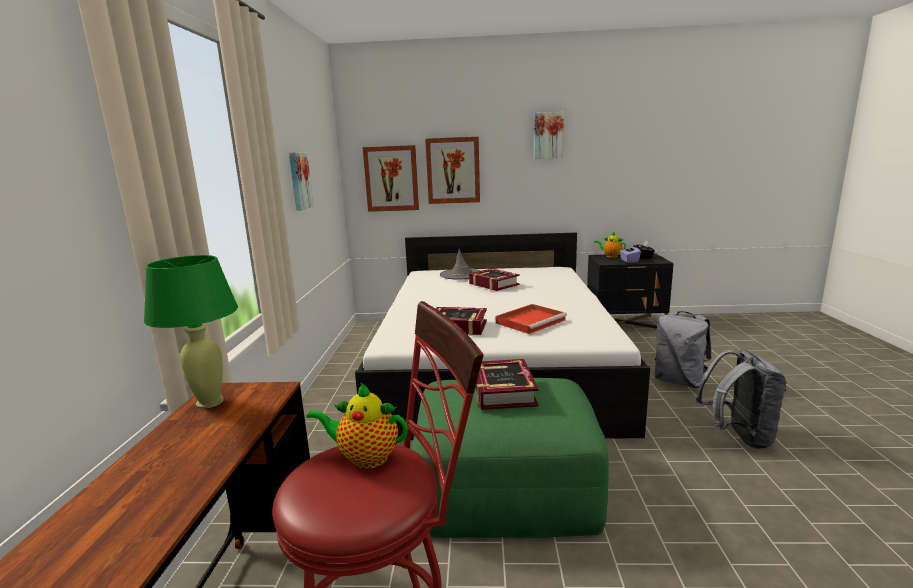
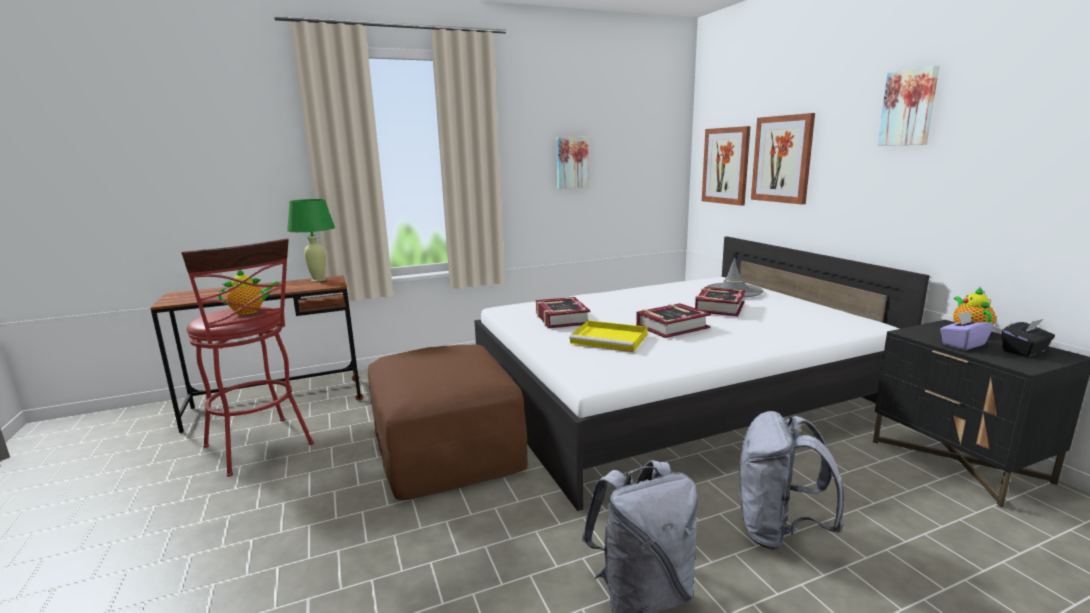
camera: 65 degrees right, 0 degrees up
teapot [306,382,408,469] -> teapot turned 75 degrees clockwise [218,270,279,315]
green ottoman [411,378,609,538] -> brown ottoman [368,345,527,500]
book [476,359,539,410] -> book moved to [636,303,711,338]
red tray [495,304,567,334] -> yellow tray [569,320,648,352]

